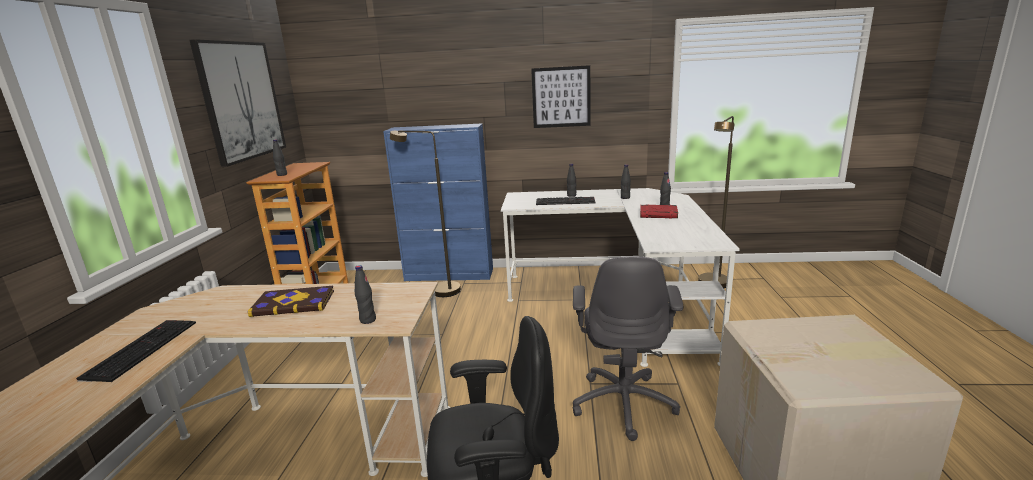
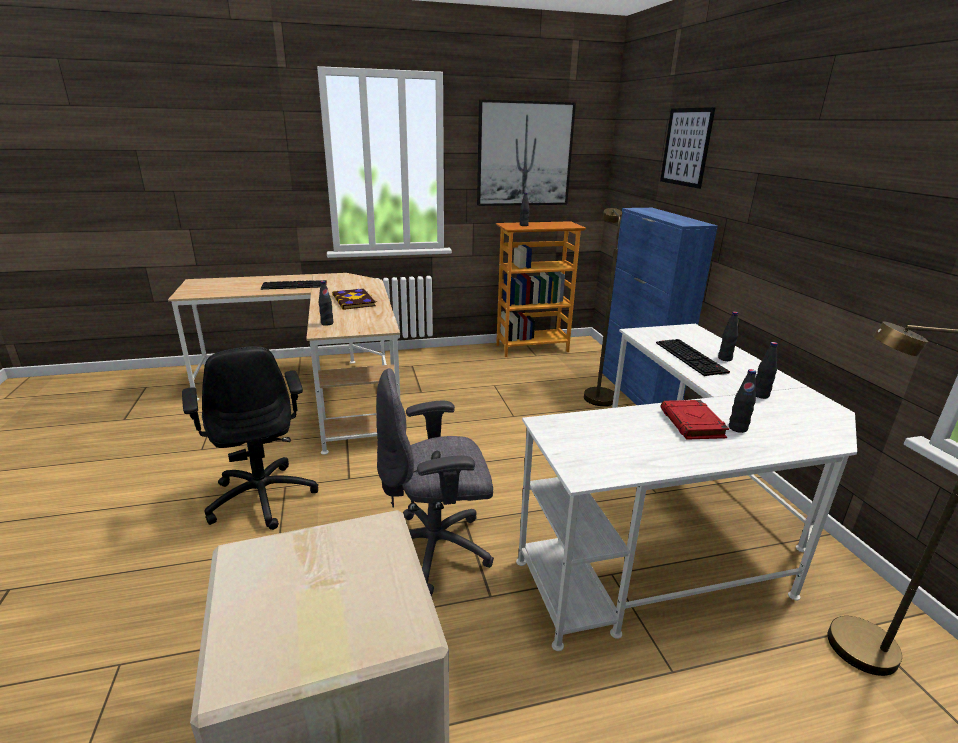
camera: 70 degrees right, 5 degrees up
picture [531,65,591,128] -> picture moved to [660,107,716,189]

